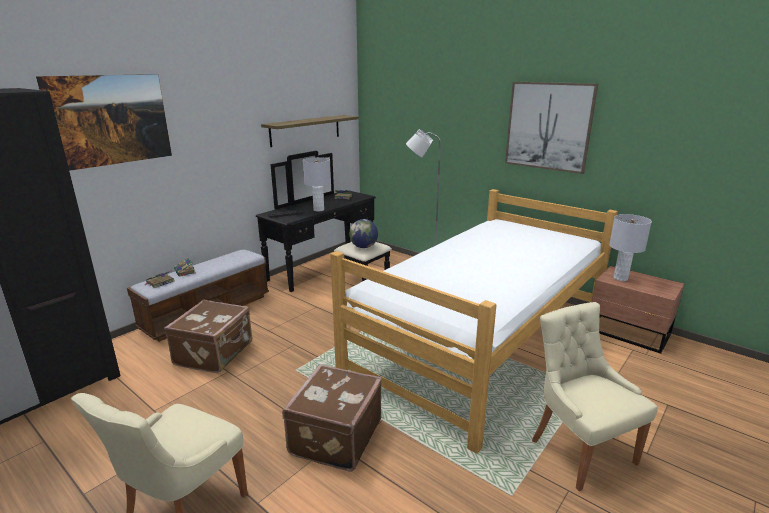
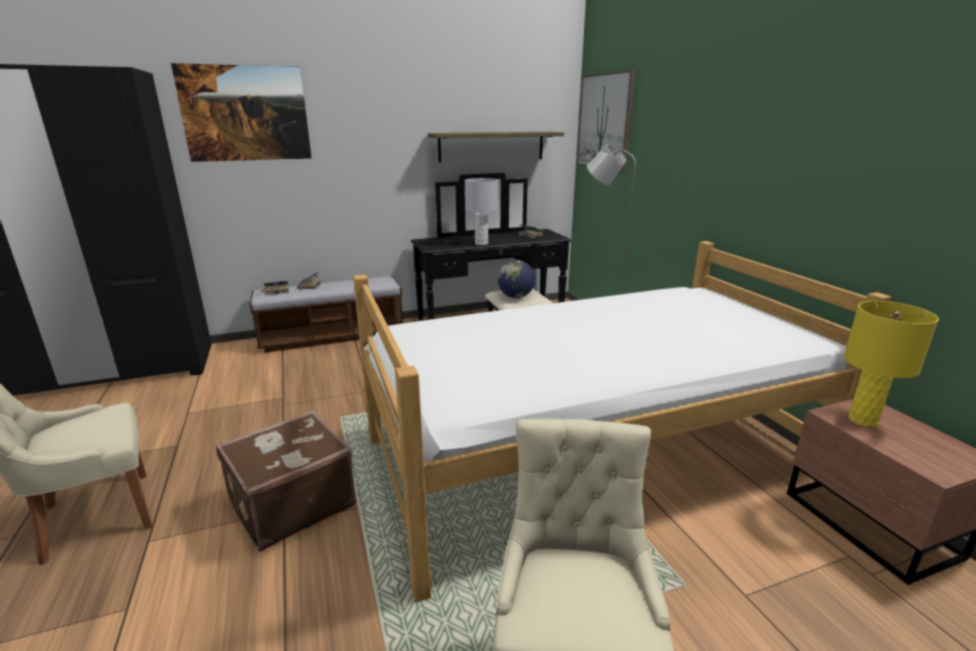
camera: 30 degrees right, 0 degrees up
brown suitcase [164,300,252,373] -> none
picture [505,82,598,174] -> picture moved to [576,69,636,173]
grey table lamp [609,214,652,281] -> yellow table lamp [844,301,939,427]

